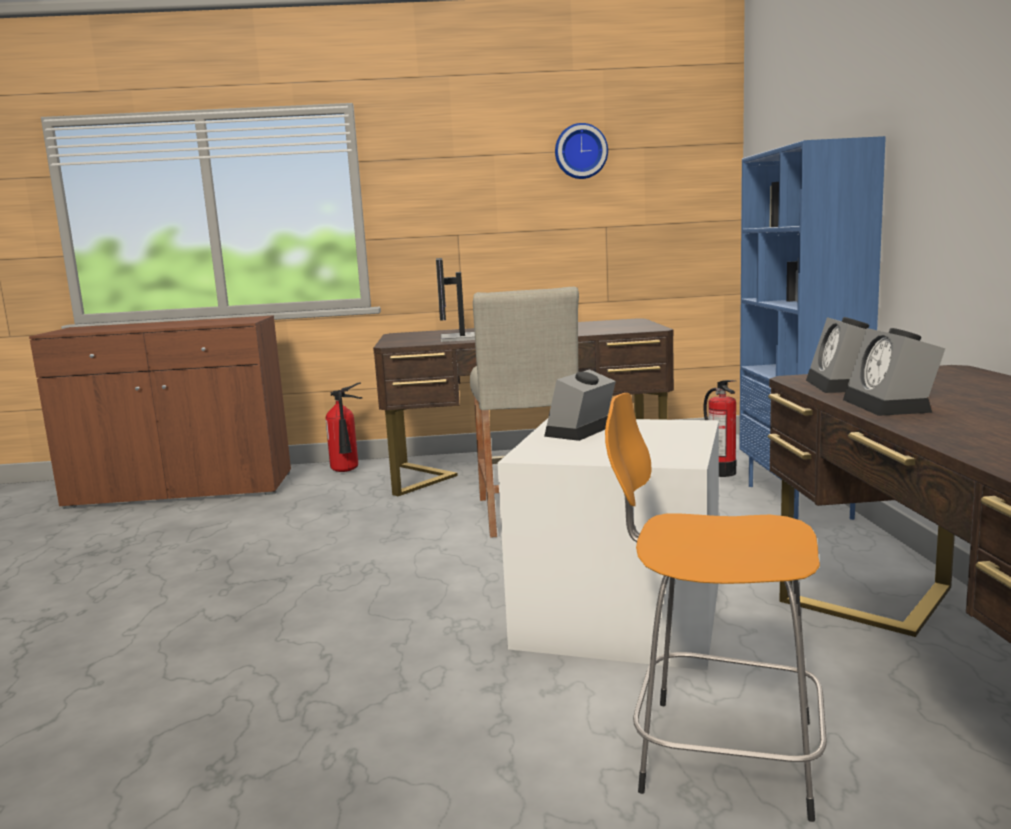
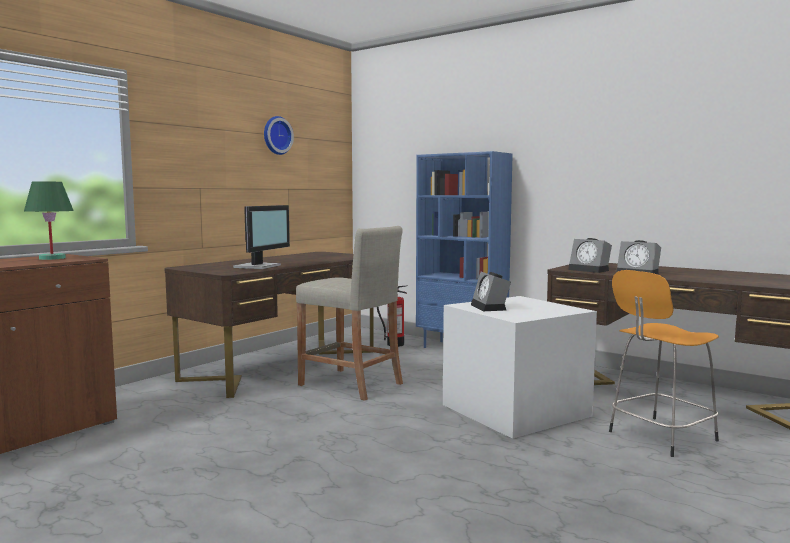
camera: 50 degrees left, 5 degrees down
fire extinguisher [325,382,363,472] -> none
monitor [436,258,475,342] -> monitor turned 105 degrees counterclockwise [233,205,290,269]
none -> green table lamp [24,181,74,260]

